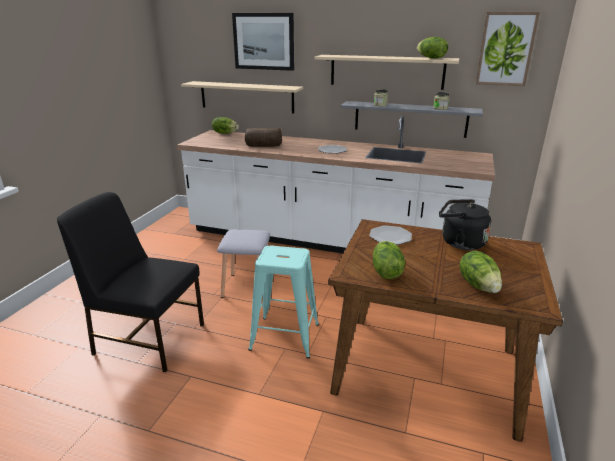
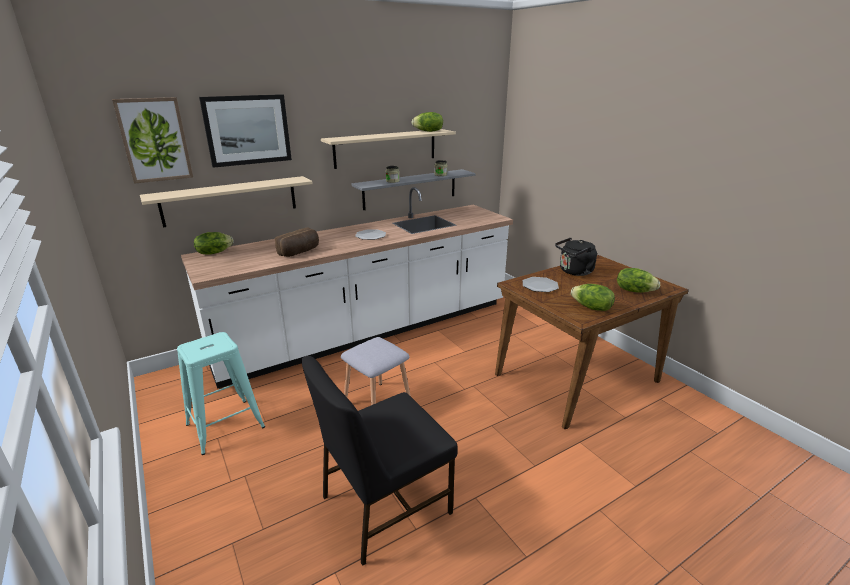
camera: 50 degrees left, 0 degrees up
turquoise stool [248,245,319,359] -> turquoise stool moved to [177,332,265,455]
picture [476,12,540,86] -> picture moved to [112,97,193,184]

